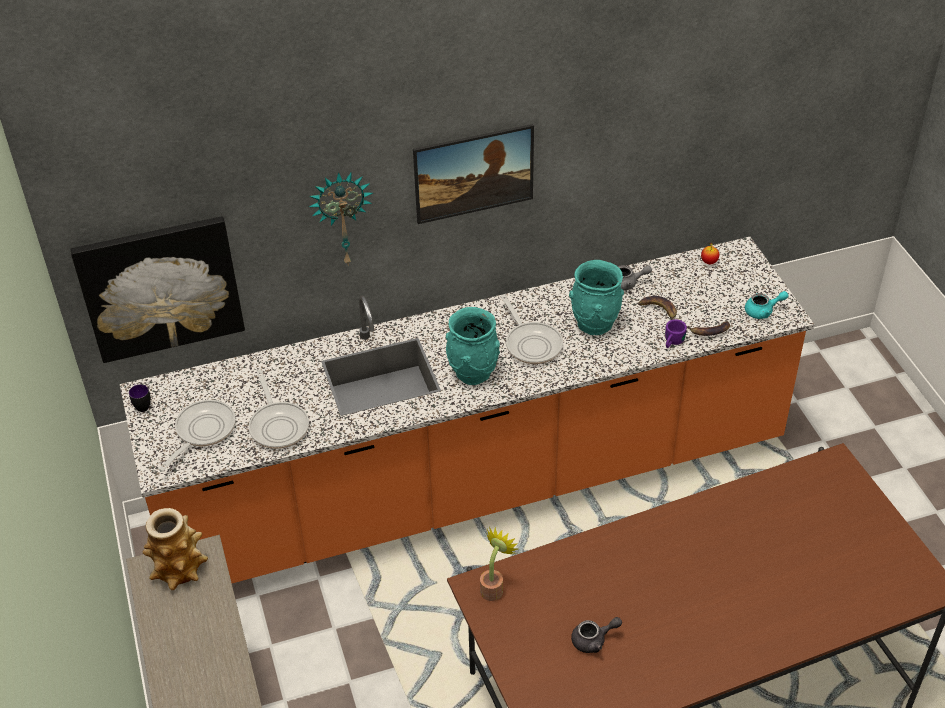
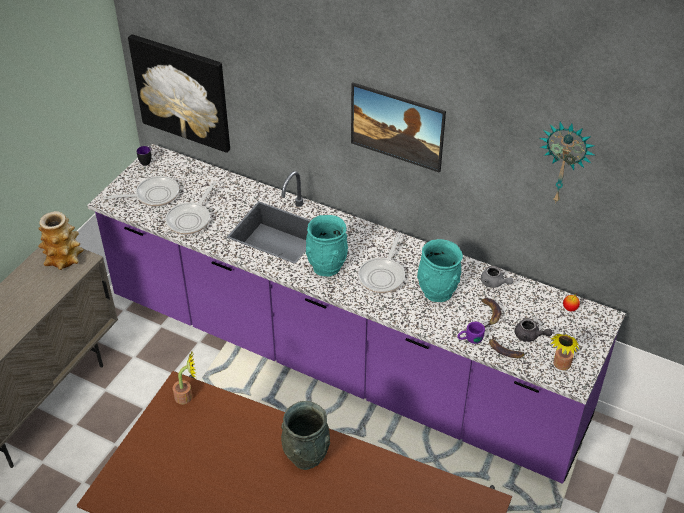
camera: 45 degrees right, 0 degrees up
orange counter [120,237,814,583] -> purple counter [87,144,626,484]
wall clock [309,172,373,264] -> wall clock moved to [540,122,595,204]
grey teapot [571,617,622,653] -> grey teapot moved to [515,318,552,342]
turquoise teapot [745,291,789,319] -> potted plant [551,334,579,370]
none -> grey vase [281,401,331,470]

